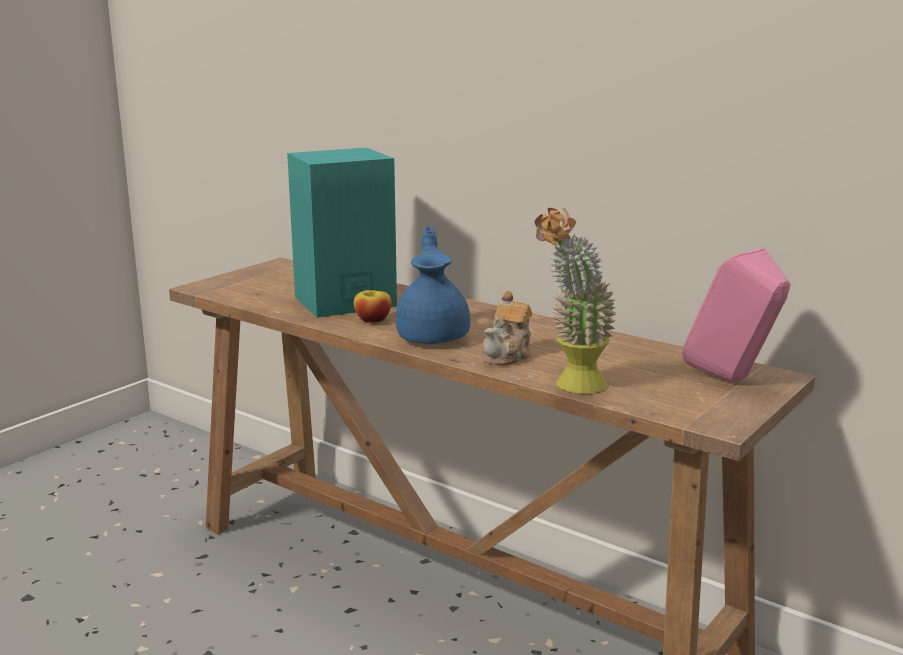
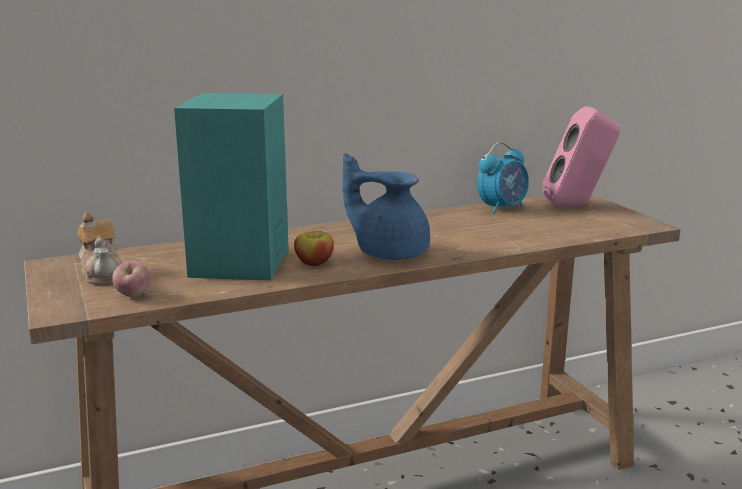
camera: 60 degrees left, 0 degrees up
teapot [482,291,532,366] -> teapot moved to [77,212,122,285]
potted plant [535,208,616,393] -> none
none -> apple [112,261,151,297]
none -> alarm clock [477,142,529,214]

